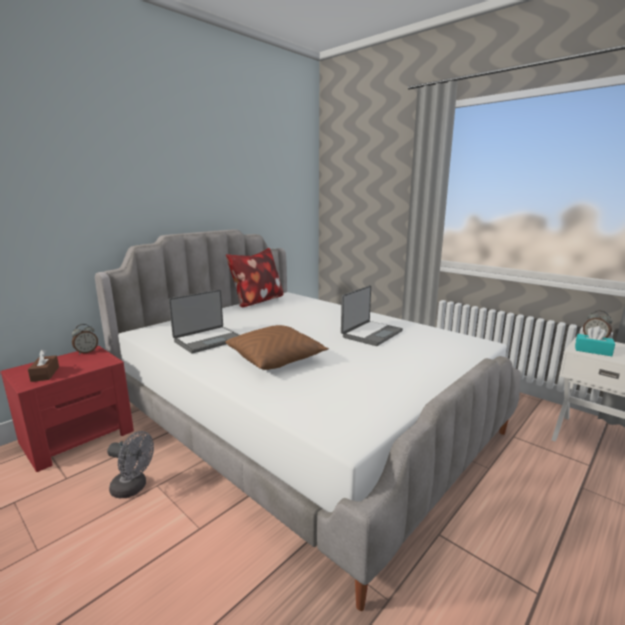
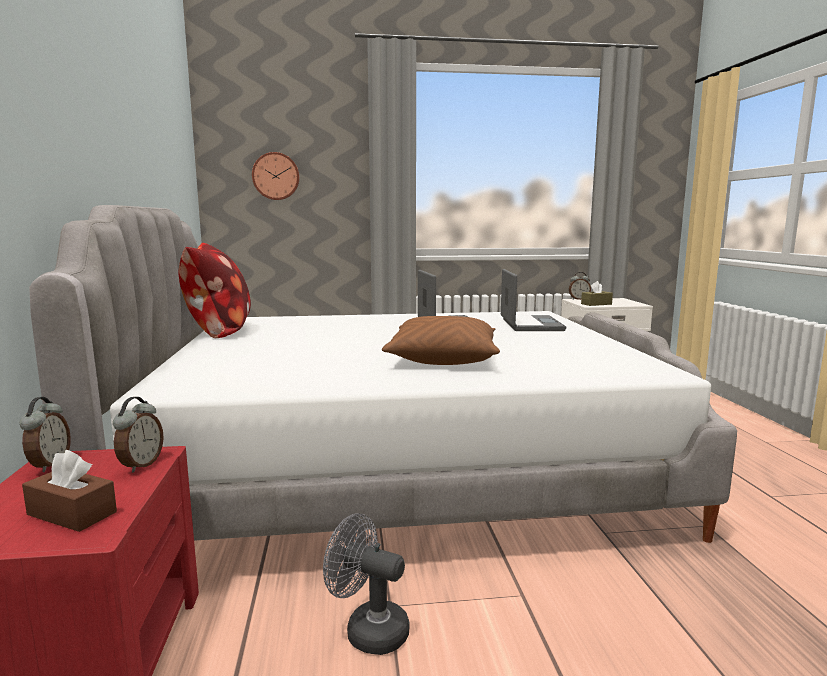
camera: 50 degrees left, 5 degrees down
grey fan [107,431,154,498] -> grey fan turned 120 degrees counterclockwise [323,514,409,655]
laptop [169,290,239,353] -> laptop moved to [501,269,566,331]
turquoise tissue box [575,326,615,356] -> brown tissue box [581,281,613,306]
none -> alarm clock [113,397,164,473]
none -> wall clock [252,152,300,200]

